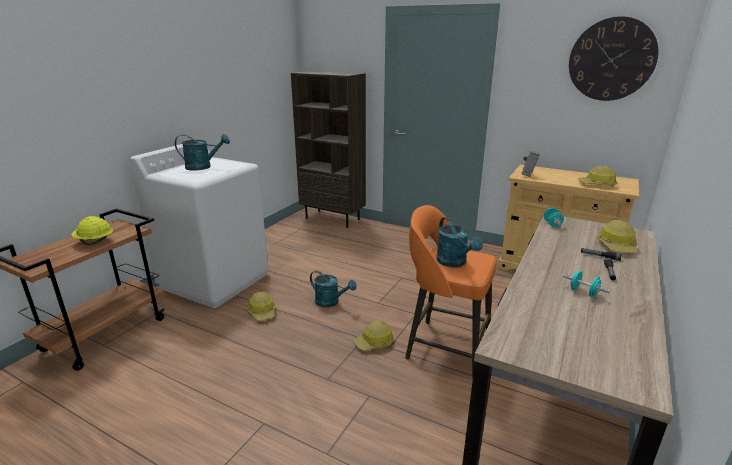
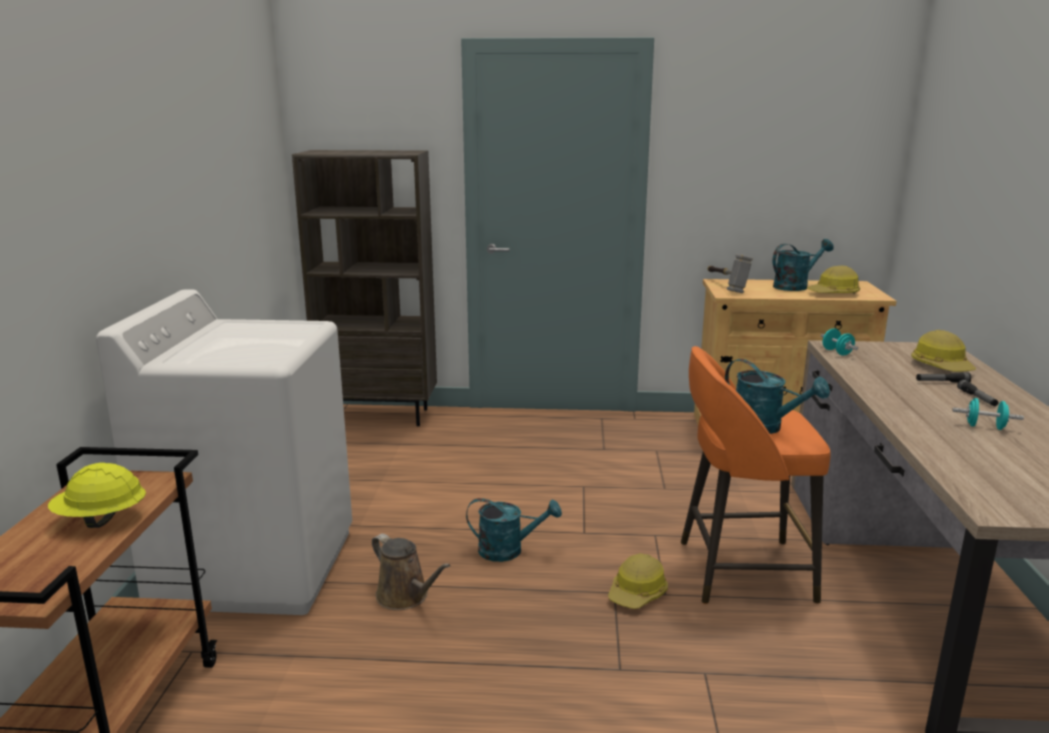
camera: 25 degrees left, 5 degrees down
turquoise watering can [175,134,230,170] -> turquoise watering can moved to [773,239,834,291]
hard hat [247,292,276,321] -> brown watering can [372,534,451,610]
wall clock [569,16,659,101] -> none

